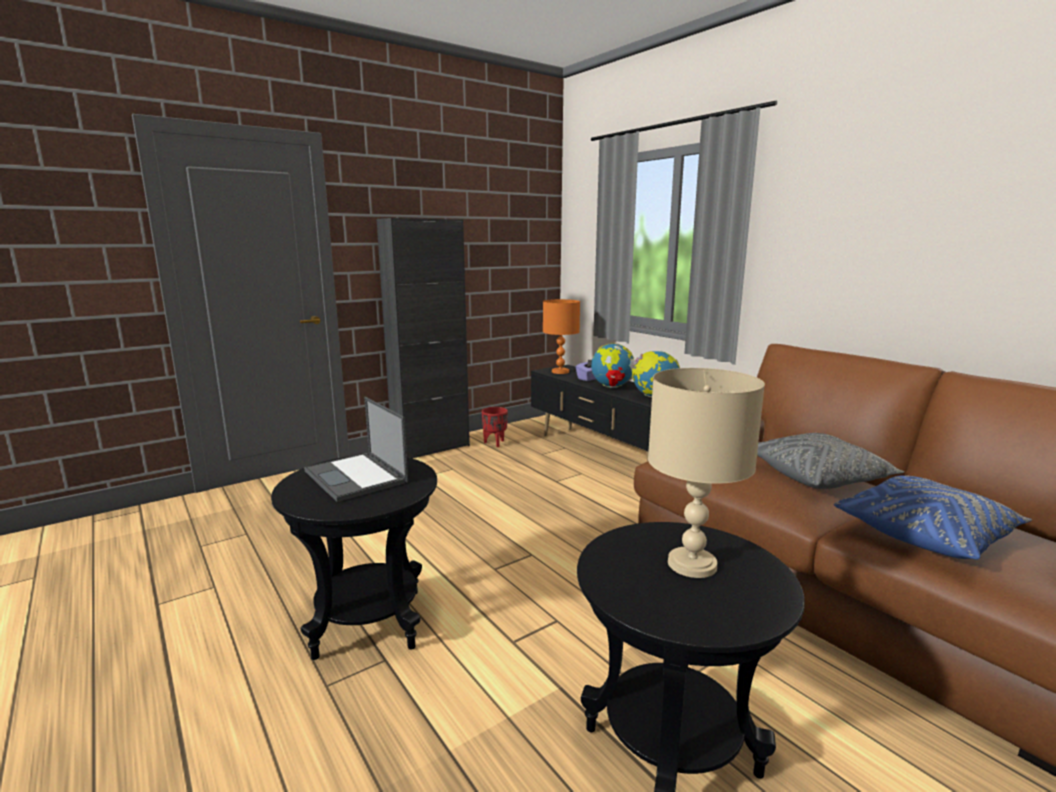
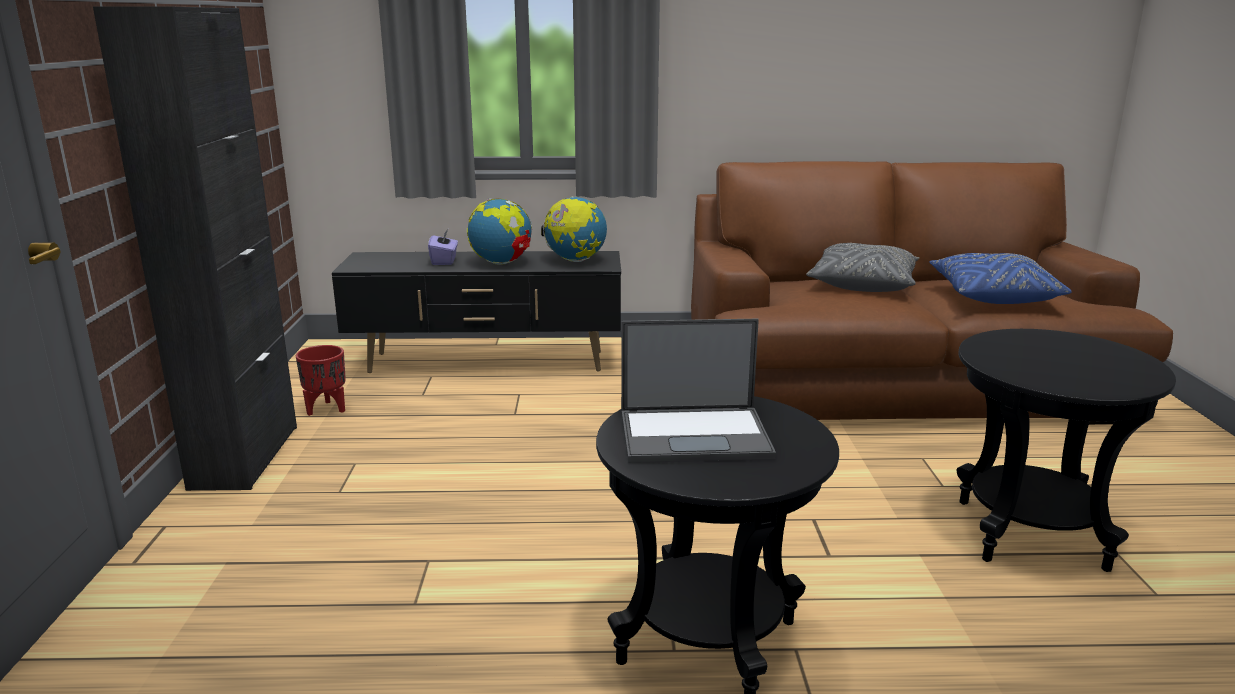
camera: 55 degrees left, 5 degrees up
orange table lamp [543,299,580,374] -> none
beige table lamp [648,368,765,578] -> none

